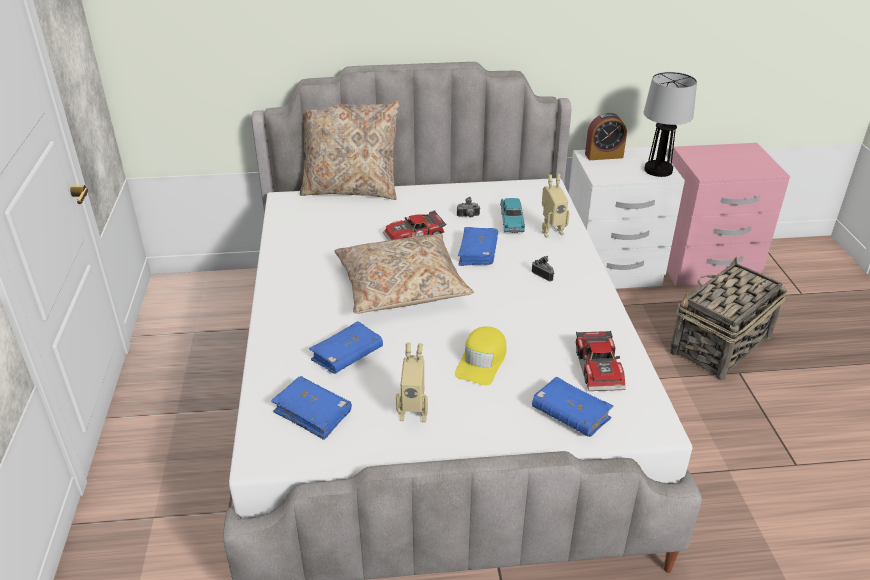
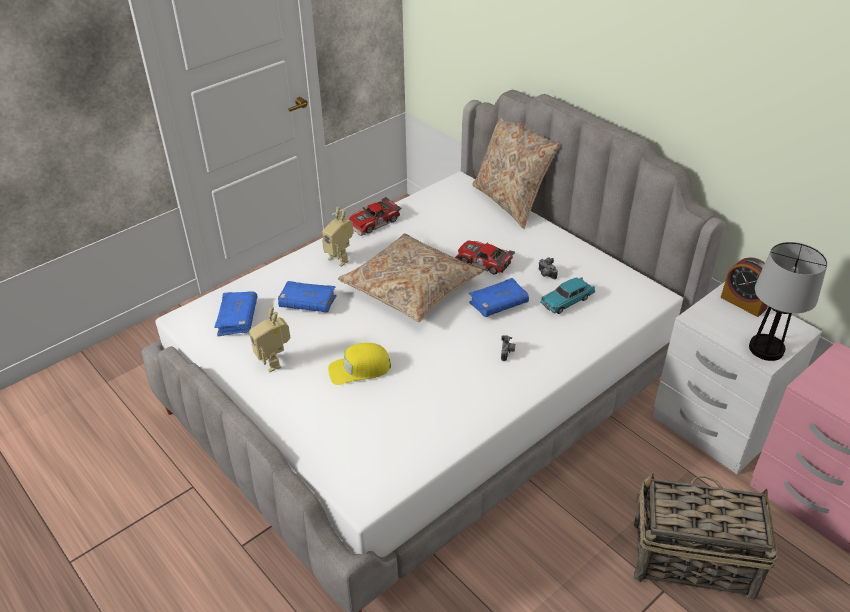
camera: 55 degrees right, 5 degrees up
blue book [532,377,613,437] -> none
toy robot [542,174,570,238] -> toy robot moved to [322,207,353,267]
toy car [576,330,626,391] -> toy car moved to [349,197,401,236]

